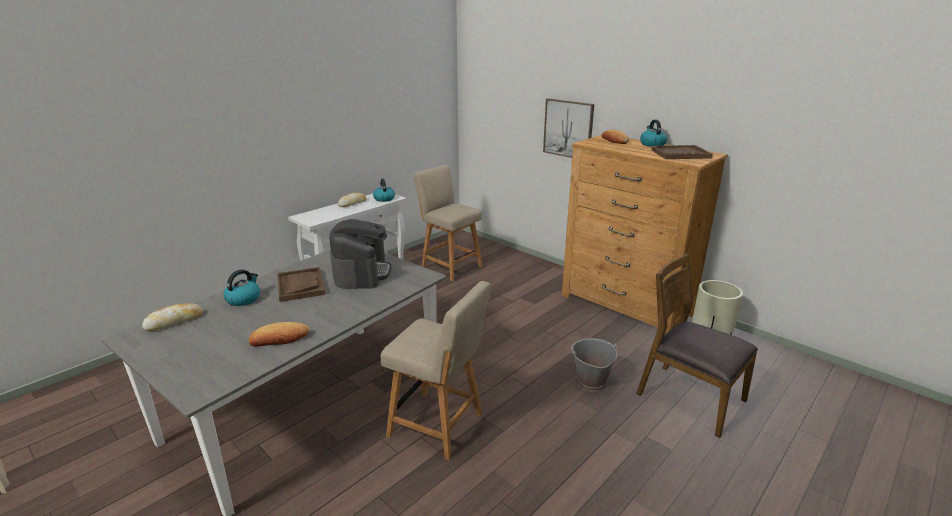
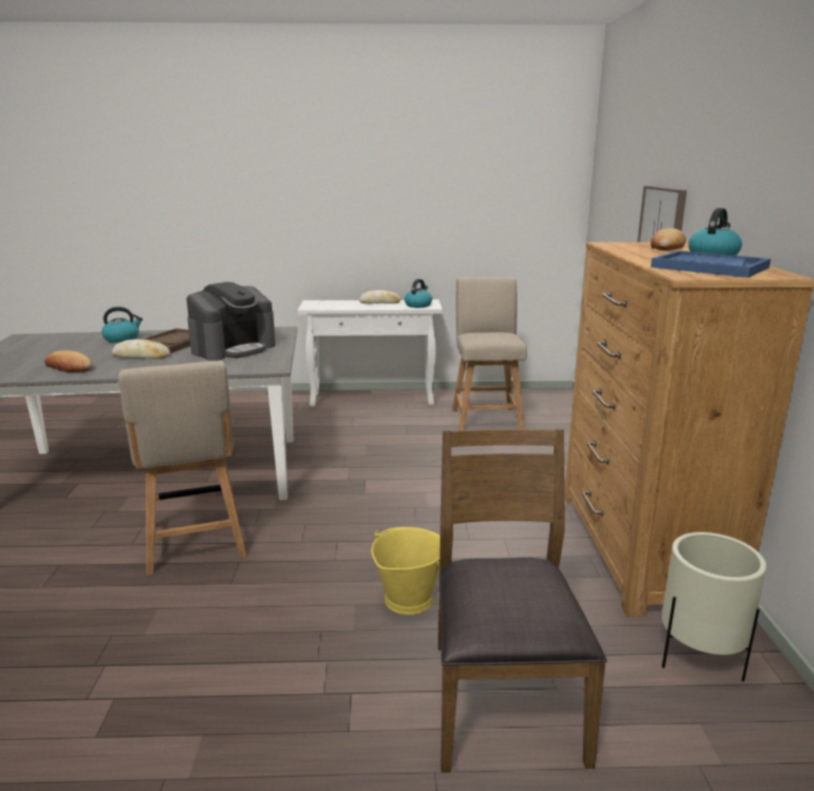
camera: 45 degrees right, 5 degrees down
bread [142,303,203,331] -> bread moved to [112,339,170,359]
grey bucket [571,339,617,392] -> yellow bucket [371,527,440,615]
brown tray [651,145,713,159] -> blue tray [651,251,771,278]

